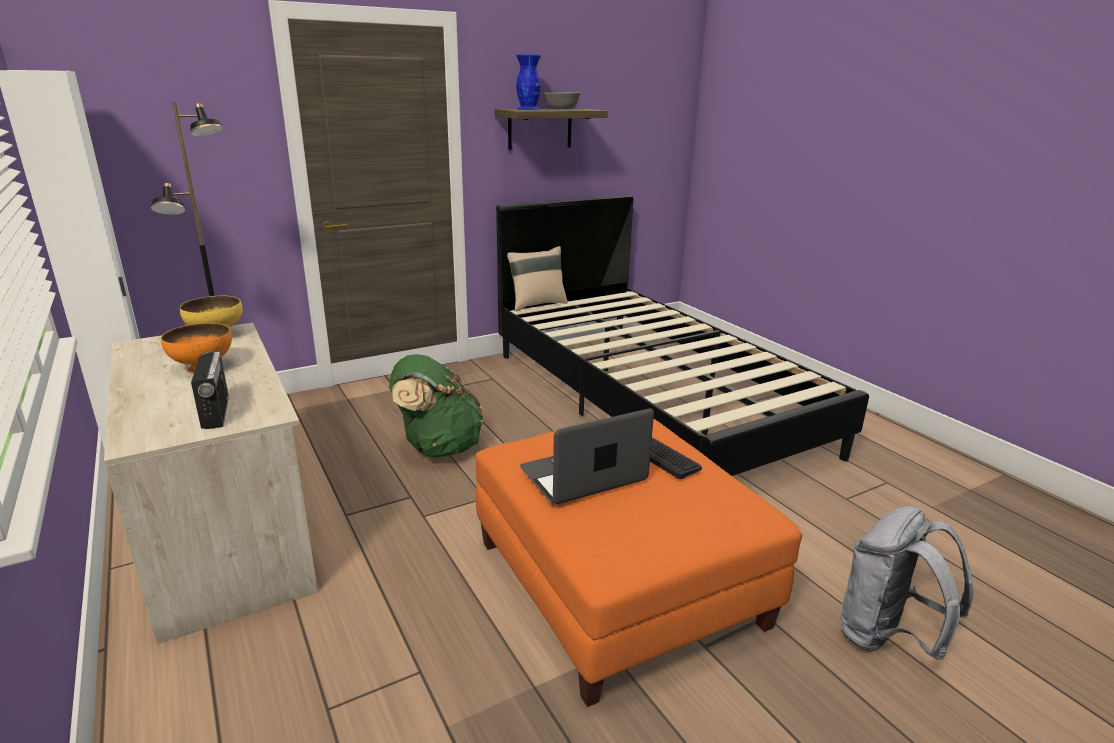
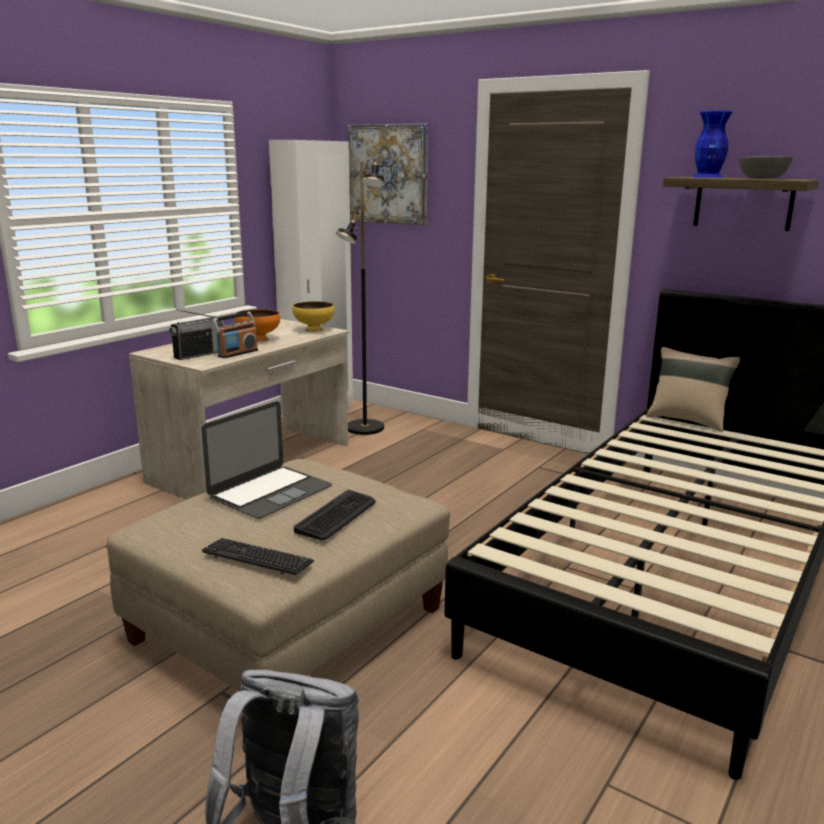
camera: 65 degrees right, 5 degrees down
green backpack [389,354,483,458] -> none
orange ottoman [476,419,802,707] -> beige ottoman [107,459,450,691]
laptop [520,408,654,505] -> laptop turned 90 degrees clockwise [201,401,332,519]
none -> keyboard [202,538,314,575]
none -> radio [212,312,258,358]
none -> picture [348,123,428,225]

